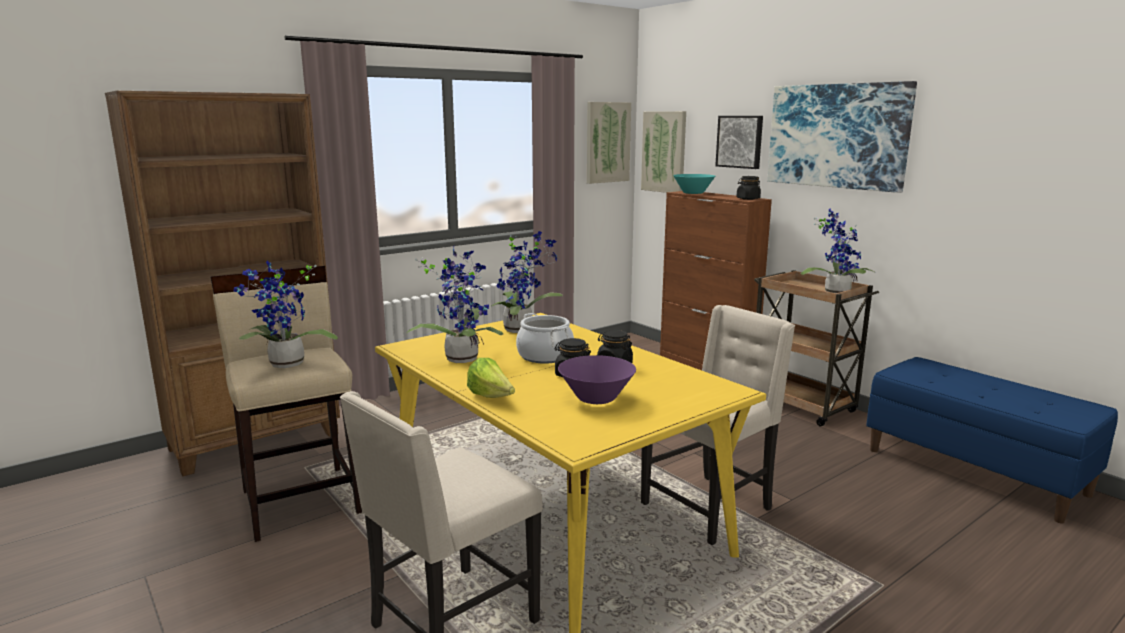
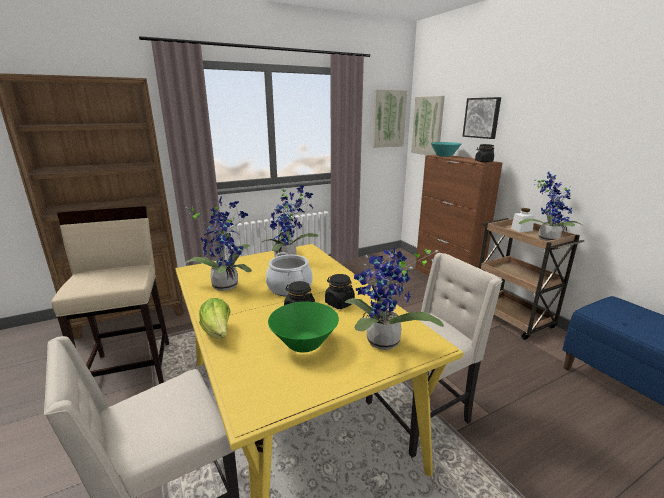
camera: 10 degrees right, 5 degrees up
potted plant [234,260,338,368] -> potted plant moved to [345,248,444,350]
purple bowl [558,355,636,404] -> green bowl [268,302,339,352]
picture [767,81,917,193] -> none
none -> white jar [511,208,535,232]

